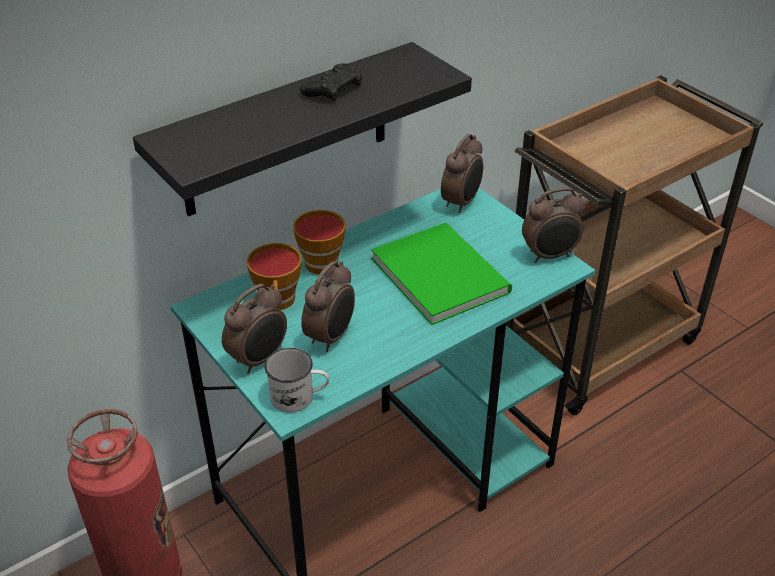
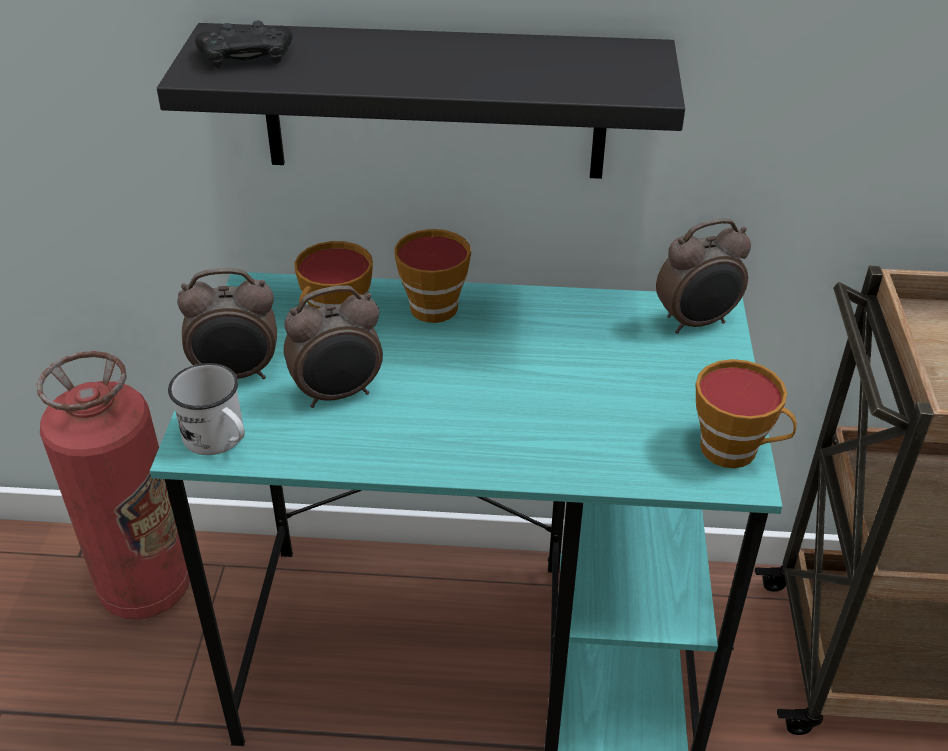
camera: 40 degrees right, 0 degrees up
black game controller [300,63,362,102] -> black game controller moved to [195,20,293,69]
green book [371,223,512,325] -> none
alarm clock [522,187,585,263] -> cup [696,359,797,468]

